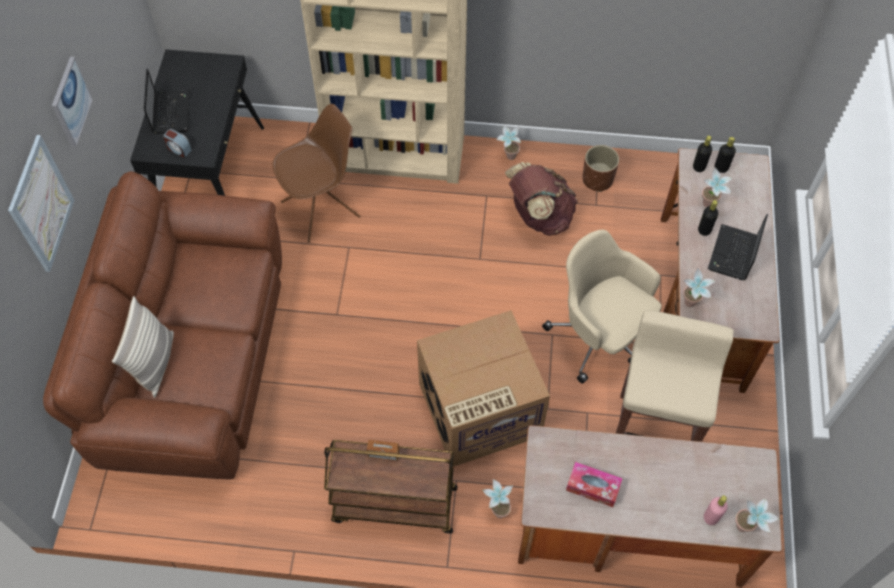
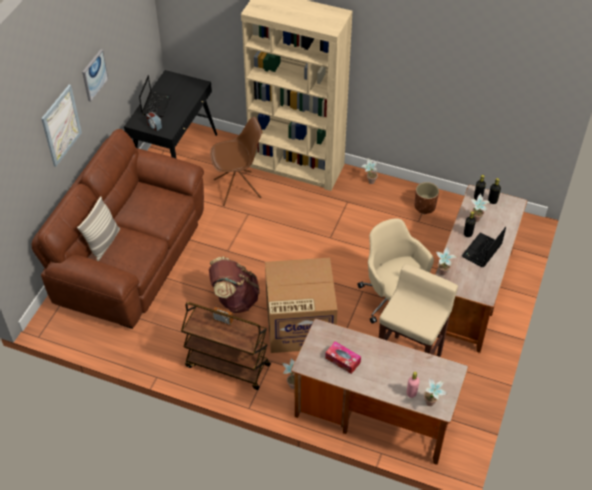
camera: 15 degrees right, 10 degrees down
brown backpack [505,162,578,236] -> brown backpack moved to [209,257,260,313]

